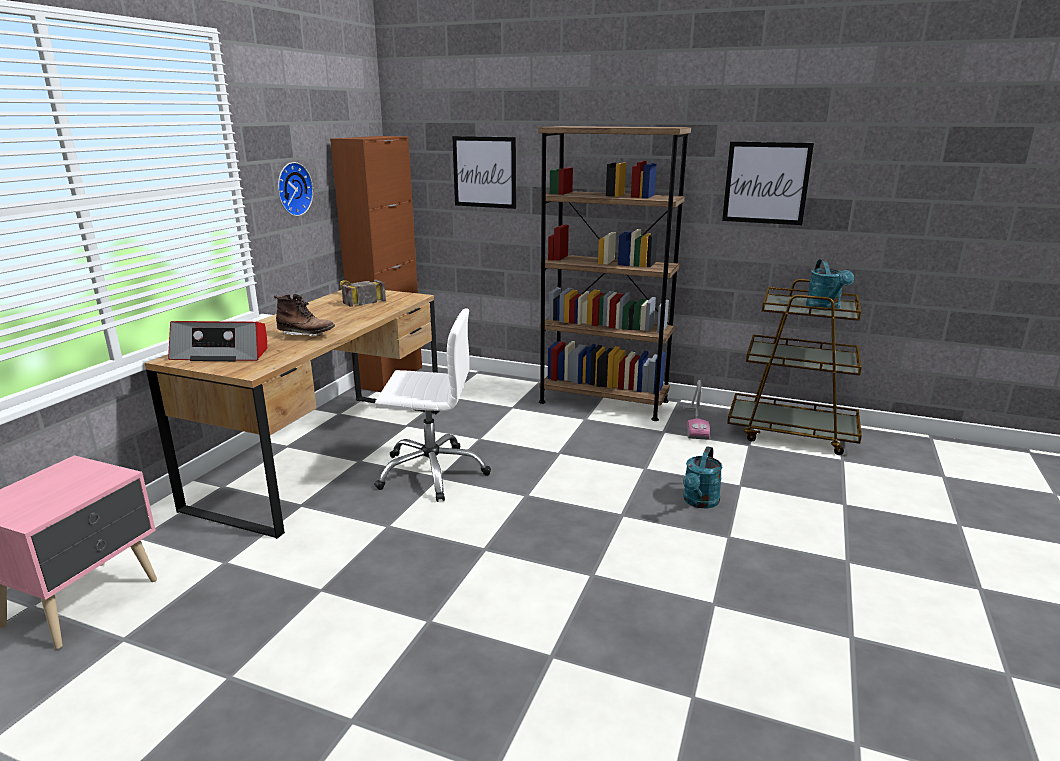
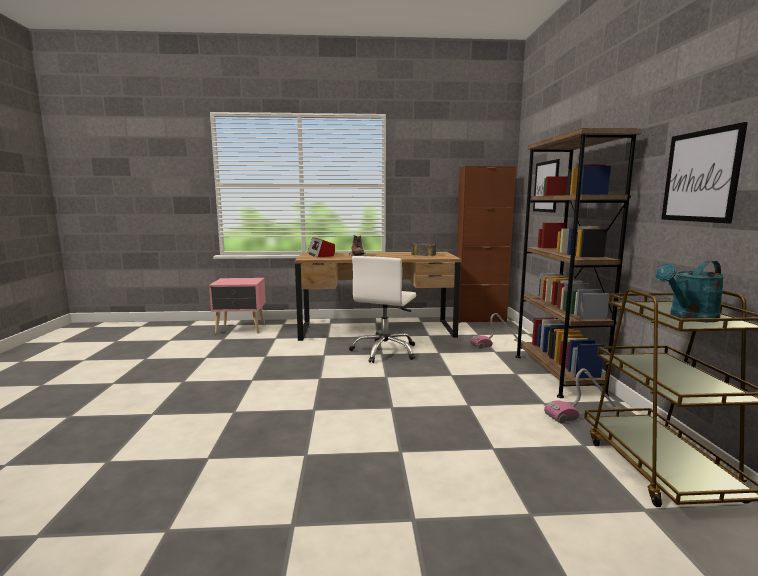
camera: 65 degrees right, 10 degrees down
wall clock [278,162,313,216] -> none
white office chair [374,308,491,502] -> white office chair turned 45 degrees clockwise [349,256,416,363]
turquoise watering can [683,446,723,508] -> none
none -> vacuum cleaner [470,313,524,349]

